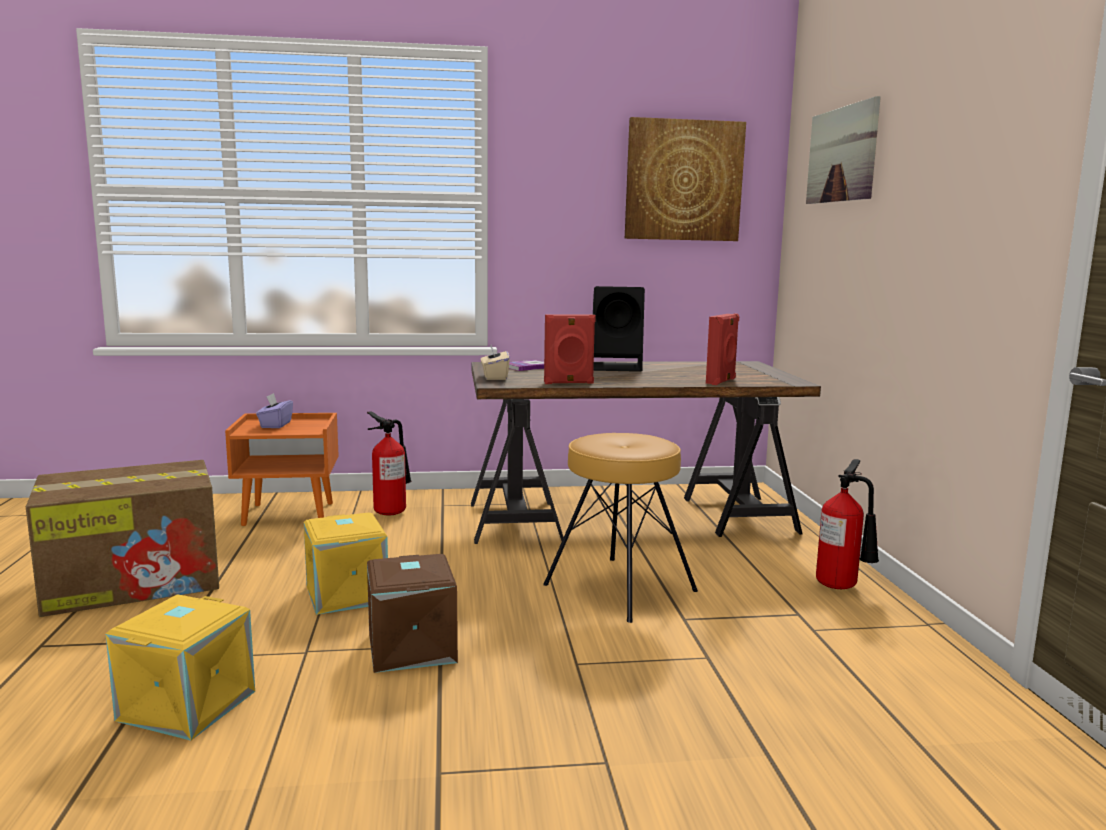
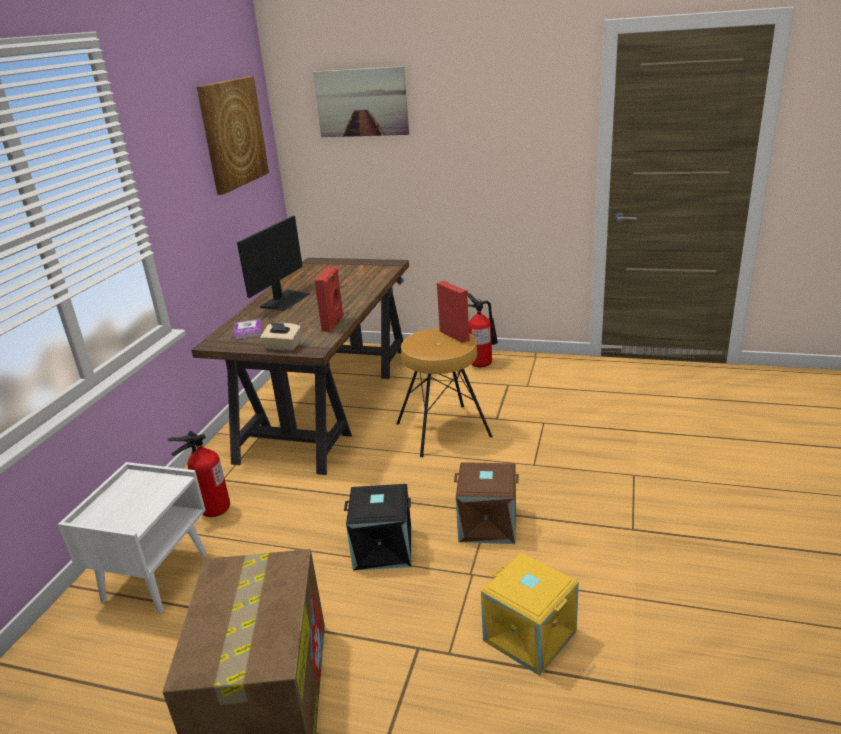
camera: 65 degrees left, 15 degrees up
orange nightstand [225,413,339,526] -> white nightstand [58,462,207,613]
purple tissue box [256,393,293,428] -> none
yellow storage box [304,512,388,615] -> black storage box [344,484,411,570]
black speaker [593,286,645,372] -> monitor [237,216,310,311]
red speaker [706,313,739,385] -> red speaker moved to [437,280,470,343]

